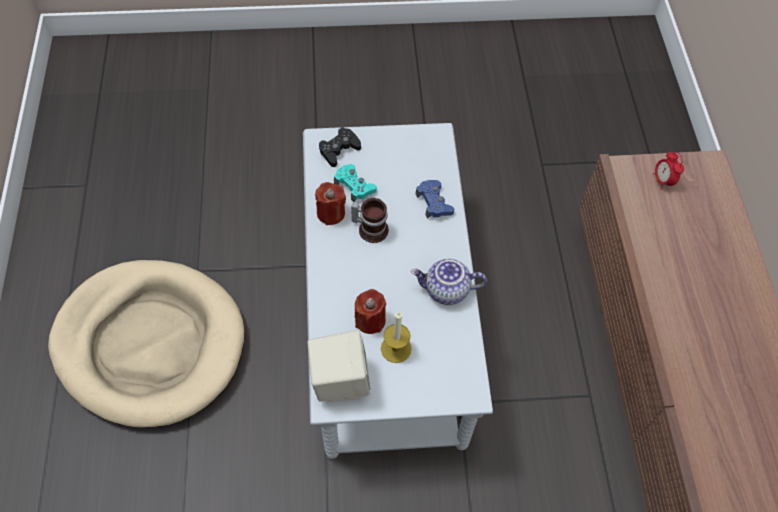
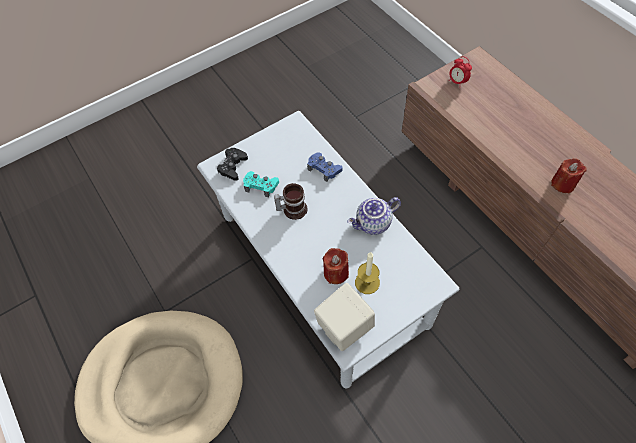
camera: 25 degrees left, 0 degrees up
red candle [315,182,346,225] -> red candle moved to [551,158,587,194]

